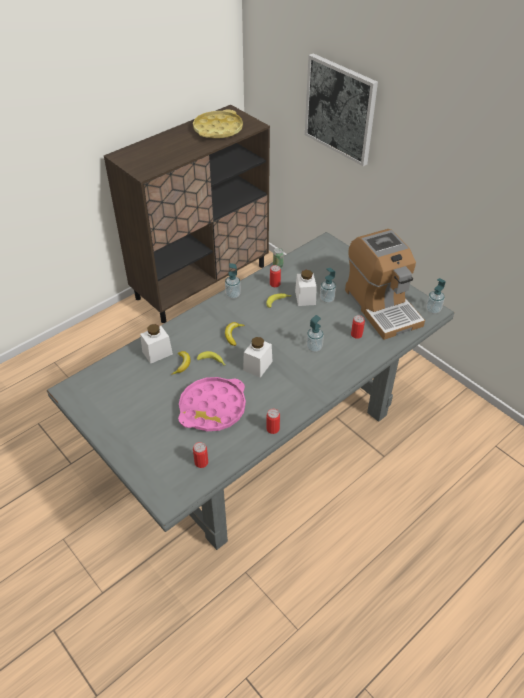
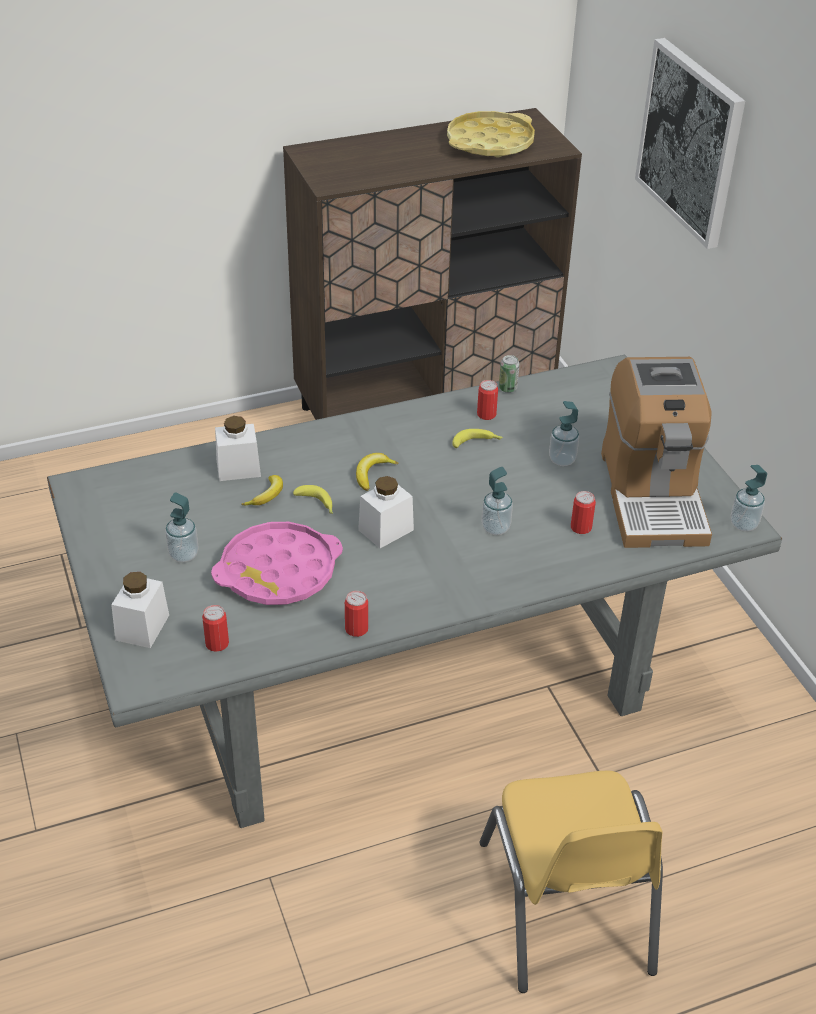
camera: 20 degrees right, 5 degrees down
soap dispenser [225,263,241,299] -> soap dispenser moved to [165,493,199,562]
white jar [295,270,317,306] -> white jar moved to [111,572,169,648]
none -> yellow chair [479,771,663,993]

